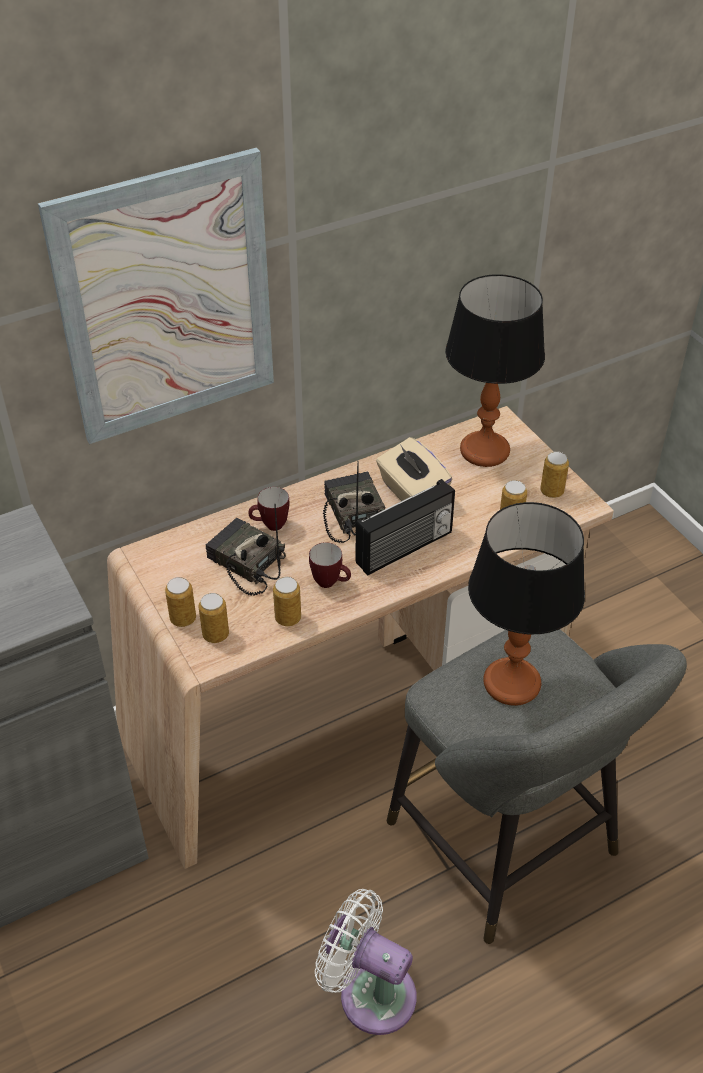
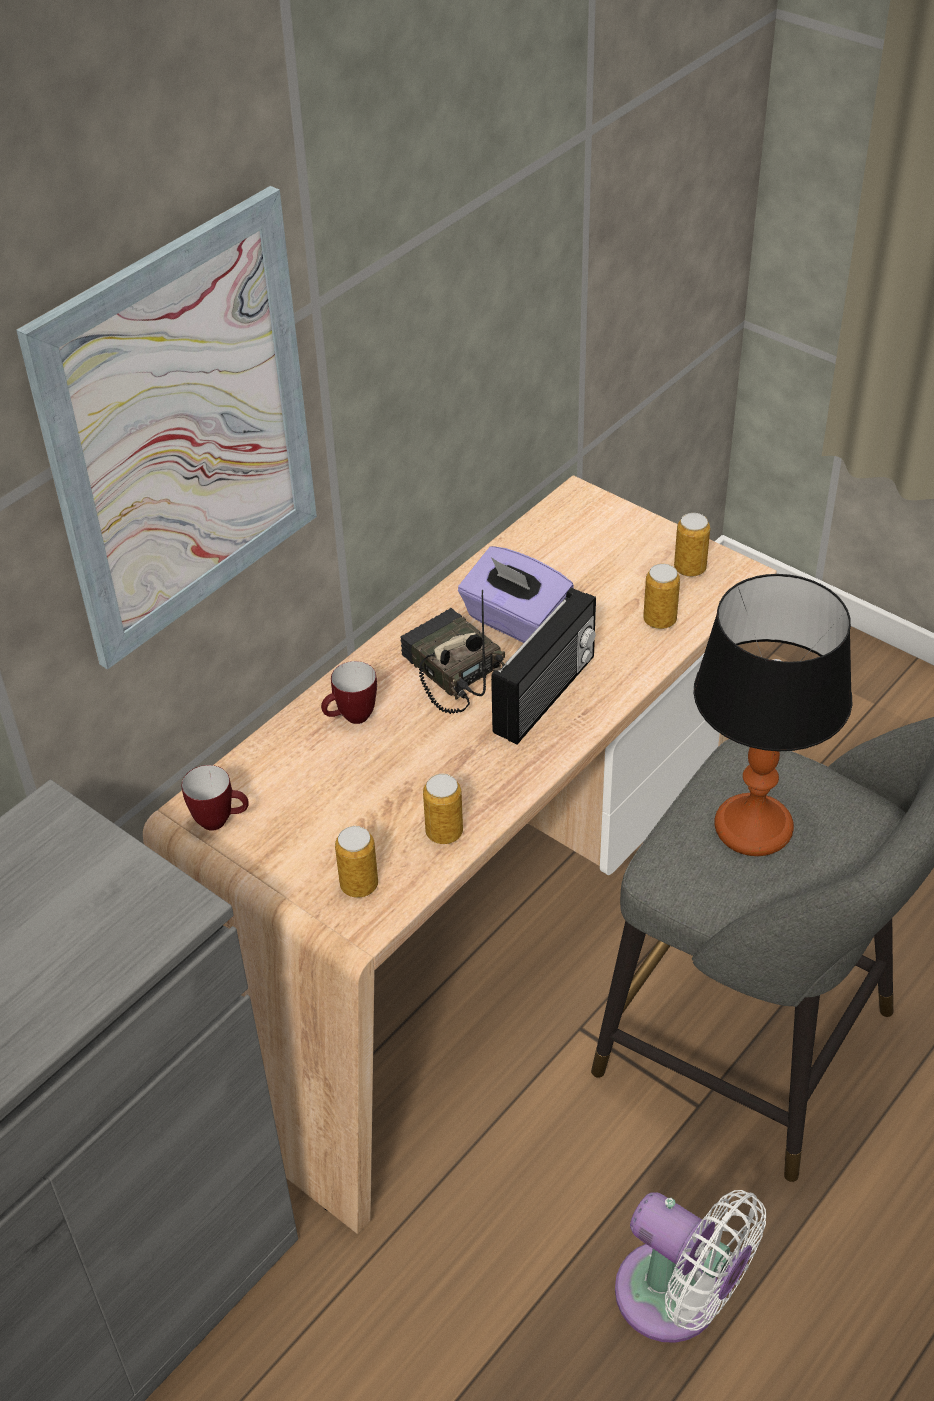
camera: 20 degrees left, 0 degrees up
can [165,577,196,627] -> none
radio [206,504,286,596] -> none
mug [309,542,351,588] -> mug moved to [182,765,249,831]
white fan [315,889,417,1035] -> white fan turned 150 degrees counterclockwise [615,1190,766,1343]
beige tissue box [376,437,452,501] -> purple tissue box [458,546,574,643]
table lamp [445,274,545,467] -> none

